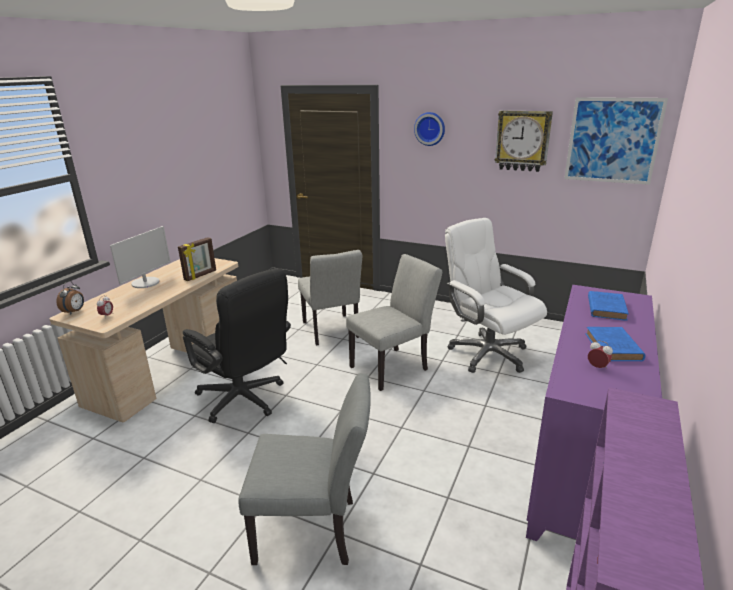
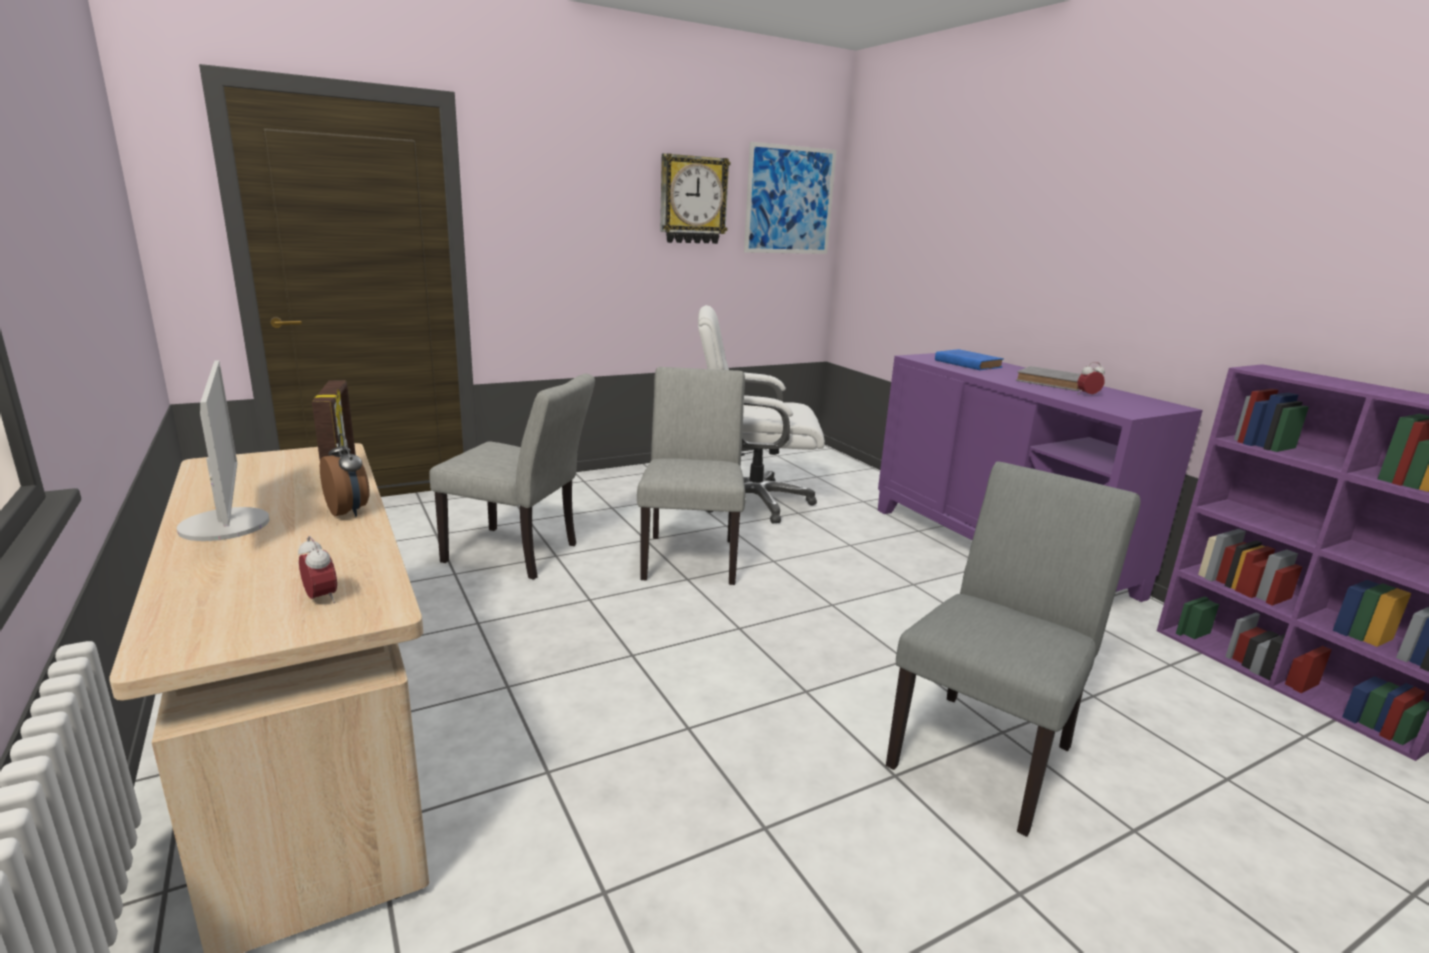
camera: 55 degrees left, 5 degrees down
alarm clock [56,281,84,315] -> alarm clock moved to [320,433,370,517]
black office chair [183,268,291,423] -> none
wall clock [414,112,445,146] -> none
blue book [586,327,645,361] -> grey book [1016,366,1081,391]

